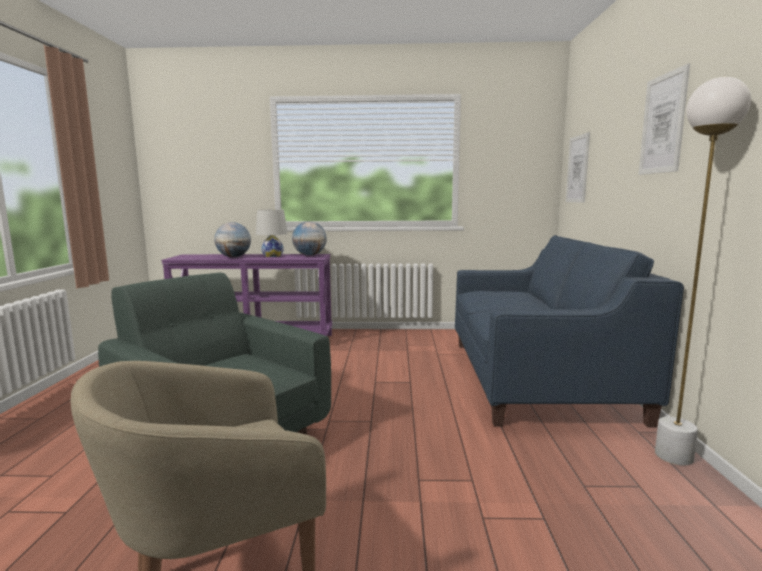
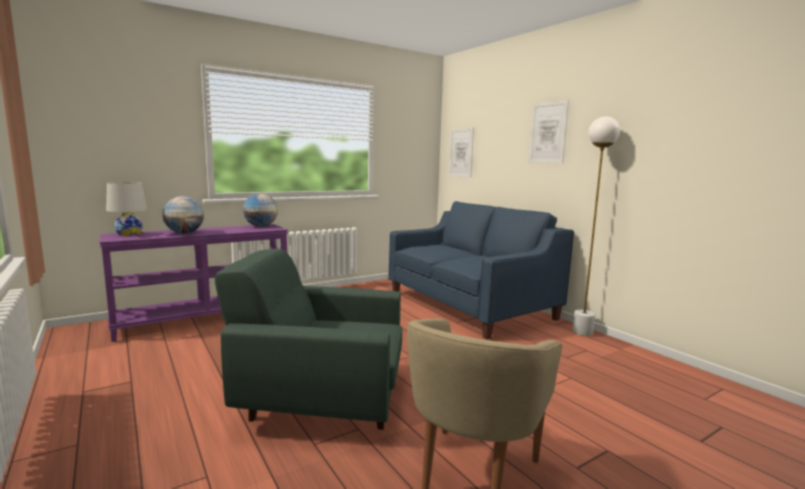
camera: 35 degrees left, 0 degrees up
white table lamp [256,209,288,257] -> white table lamp moved to [106,182,147,236]

